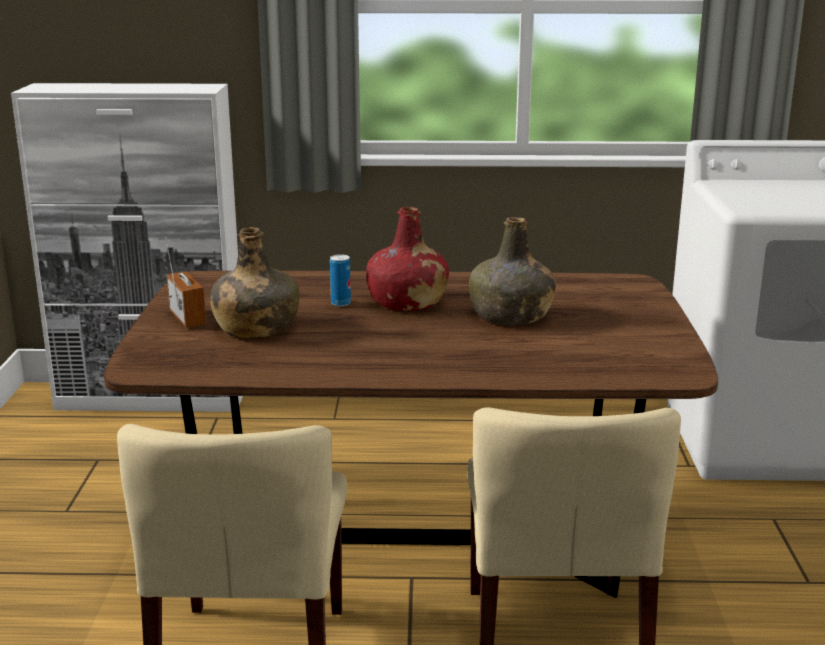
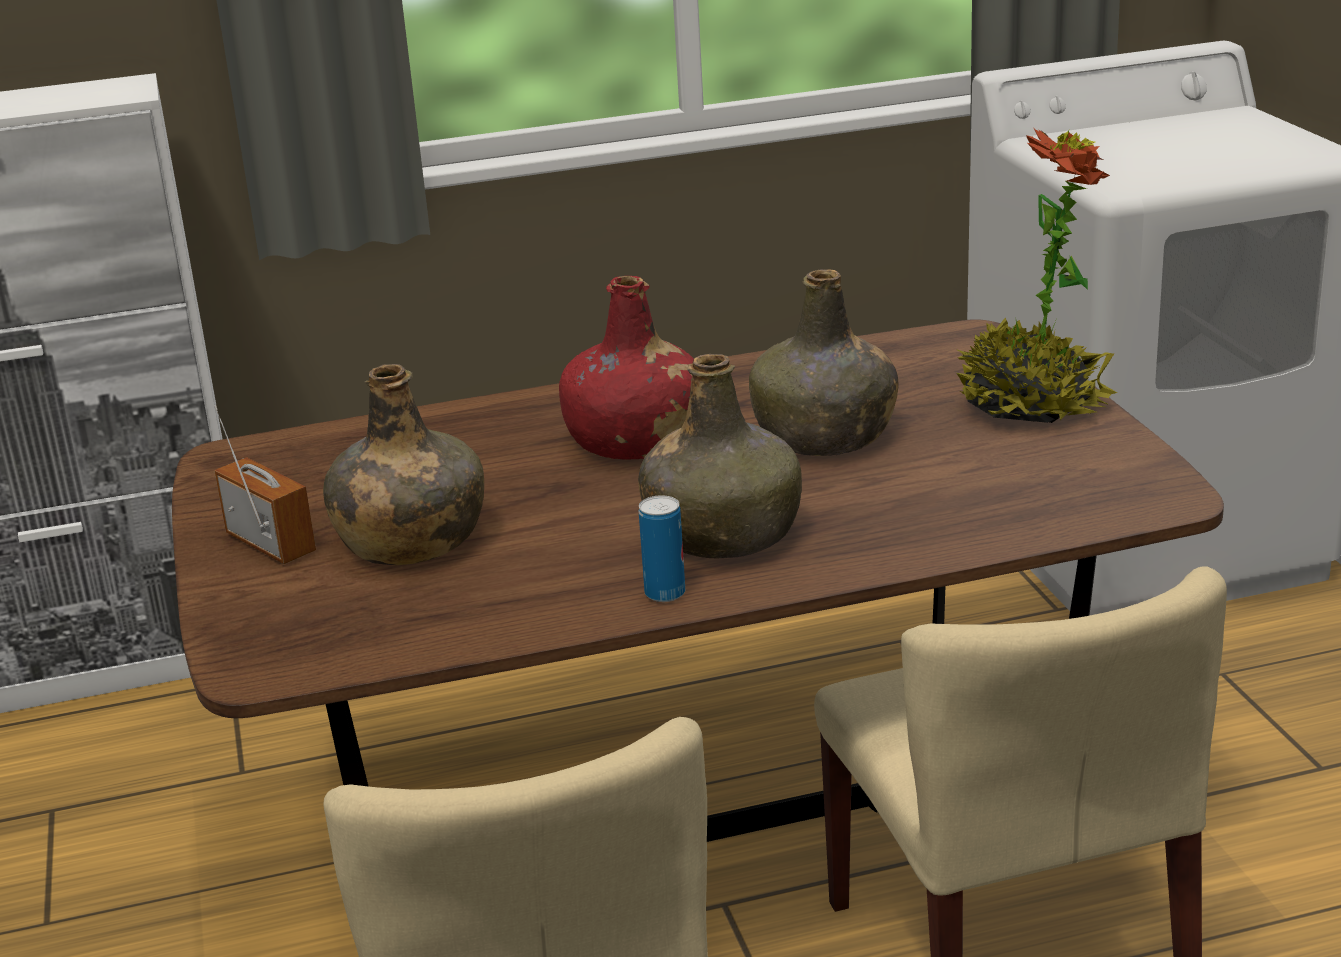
camera: 15 degrees left, 5 degrees up
can [330,254,351,306] -> can moved to [639,495,685,602]
none -> green bottle [638,354,802,558]
none -> potted plant [957,128,1117,423]

